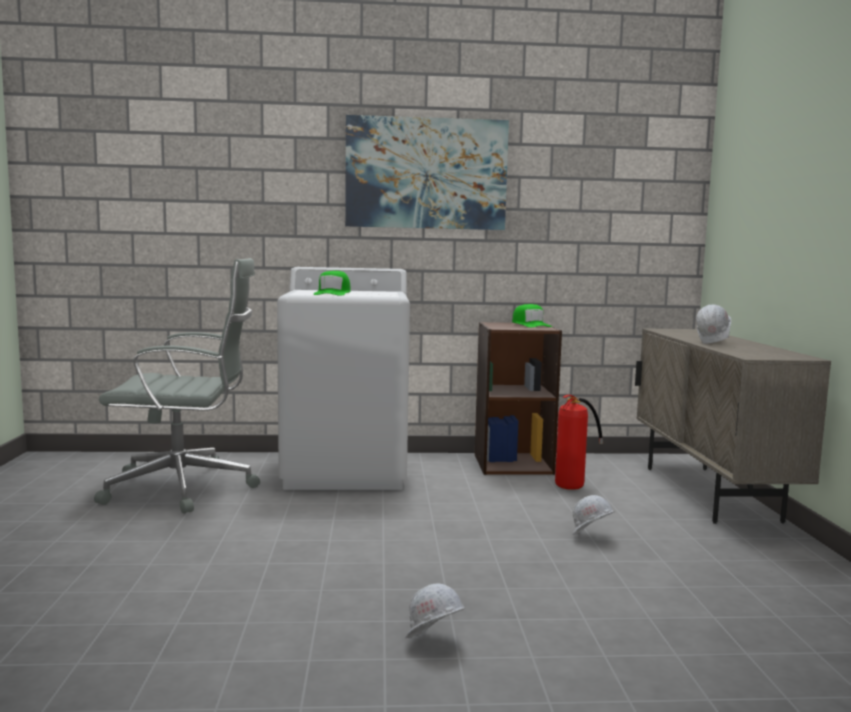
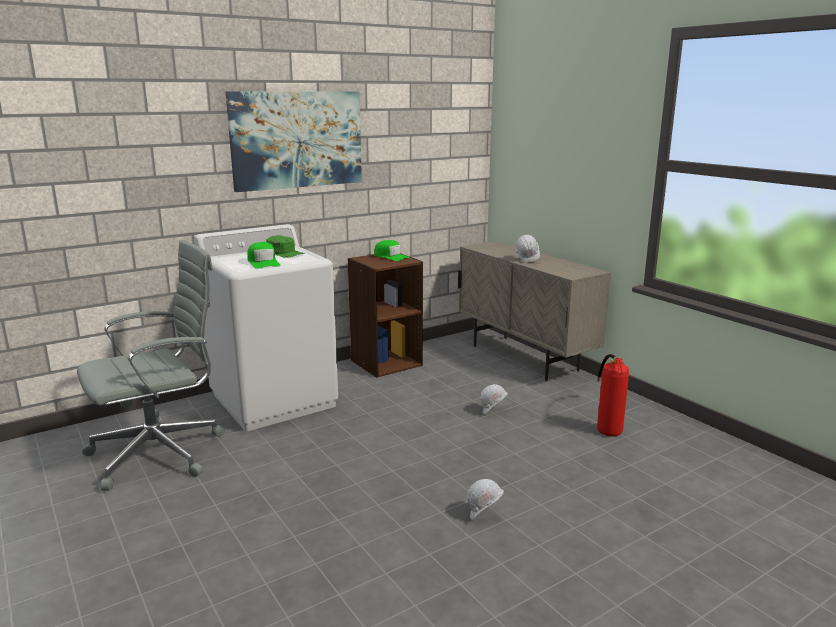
camera: 30 degrees left, 10 degrees up
fire extinguisher [555,395,603,490] -> fire extinguisher moved to [597,354,629,436]
none -> green cap [266,235,305,258]

